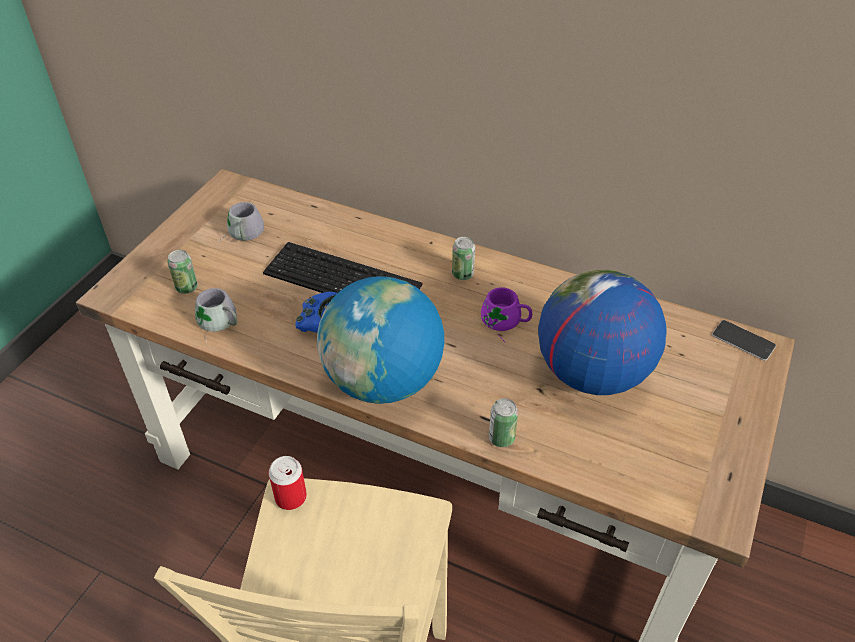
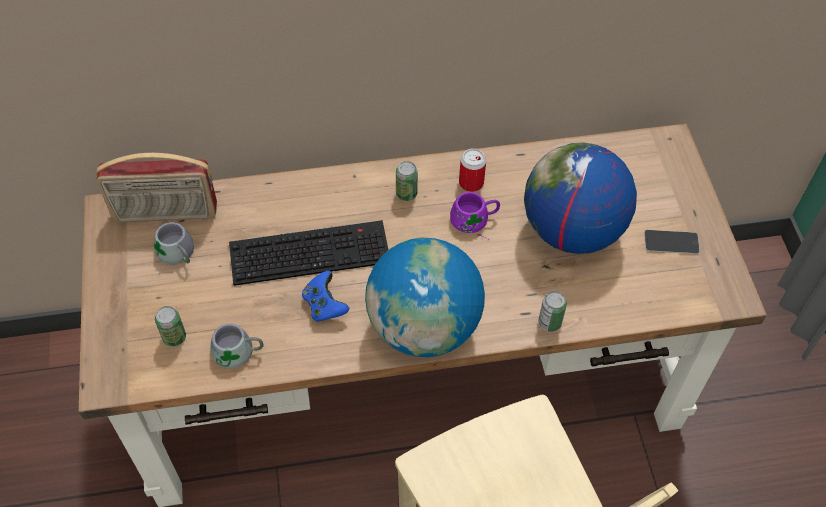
camera: 35 degrees left, 10 degrees up
can [269,456,307,510] -> can moved to [459,148,486,192]
phone [712,320,776,361] -> phone moved to [644,230,700,254]
none -> radio [96,153,217,222]

